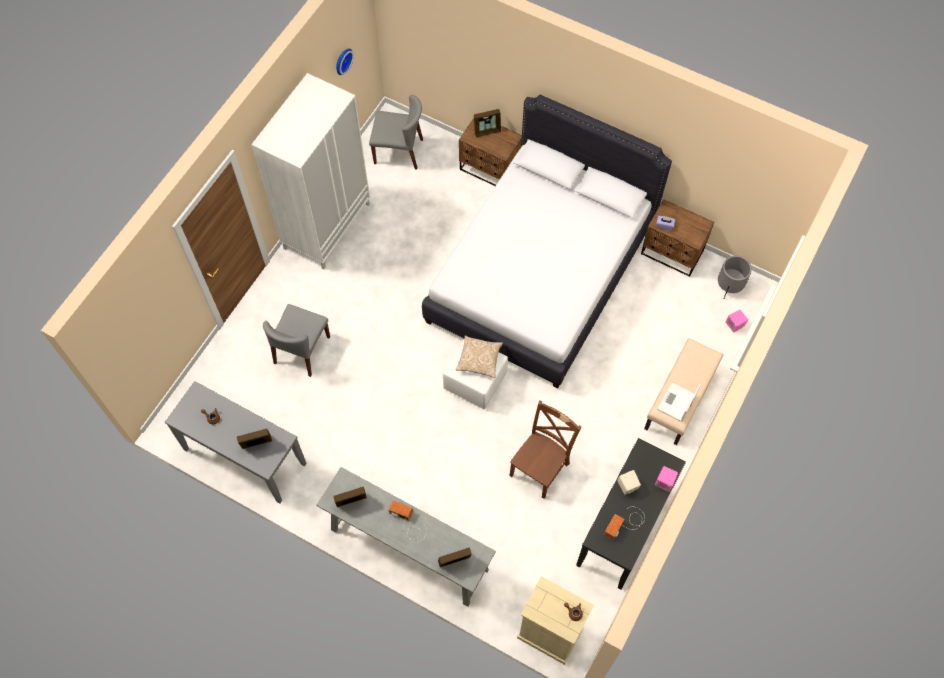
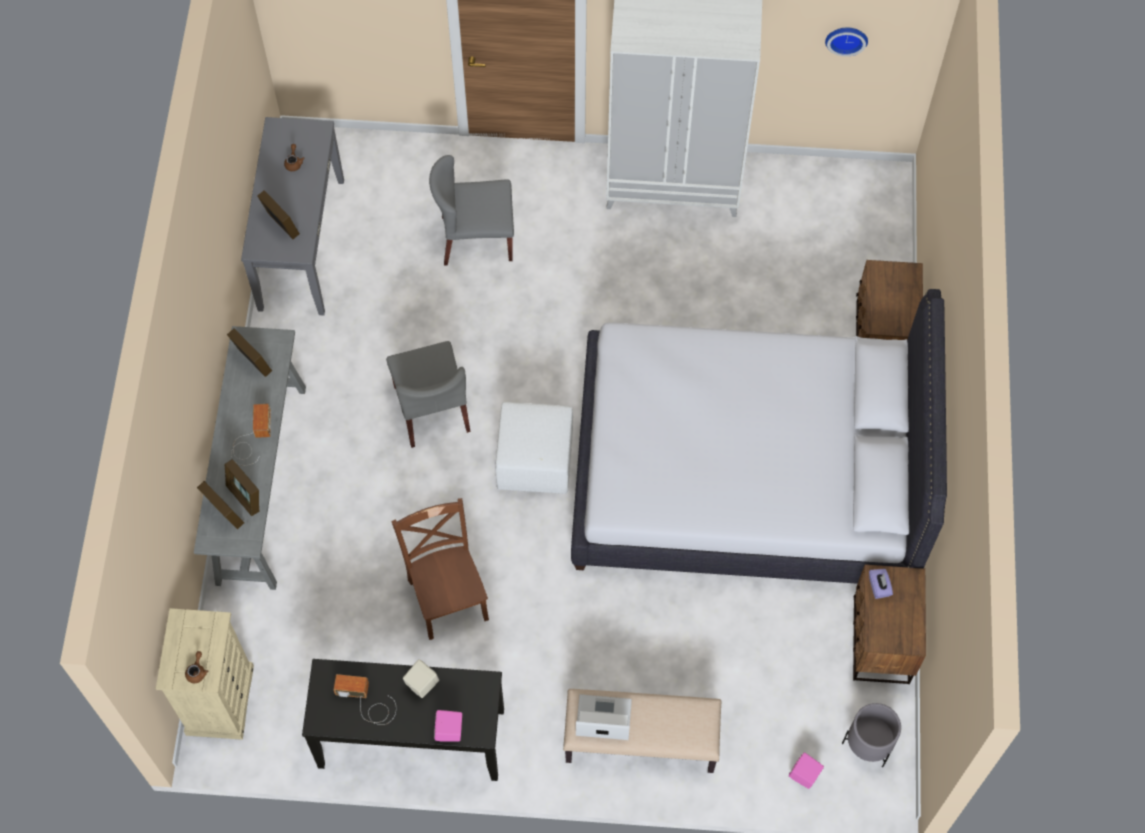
camera: 65 degrees right, 0 degrees up
grey chair [369,95,423,169] -> grey chair moved to [386,341,471,448]
pillow [456,335,503,378] -> none
picture frame [474,109,501,137] -> picture frame moved to [224,459,259,516]
brown chair [509,400,582,499] -> brown chair turned 120 degrees counterclockwise [392,498,489,640]

